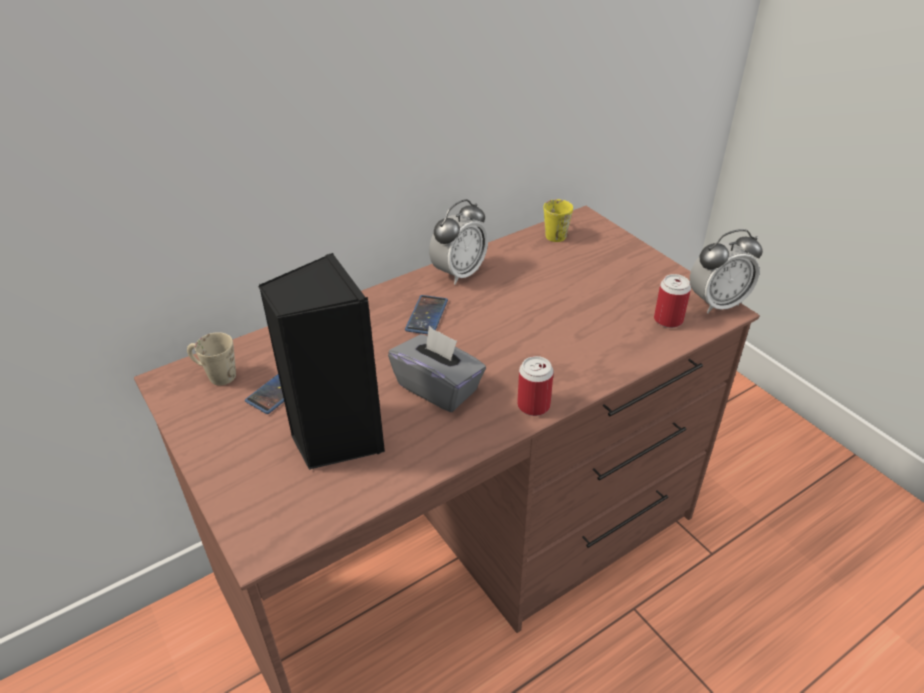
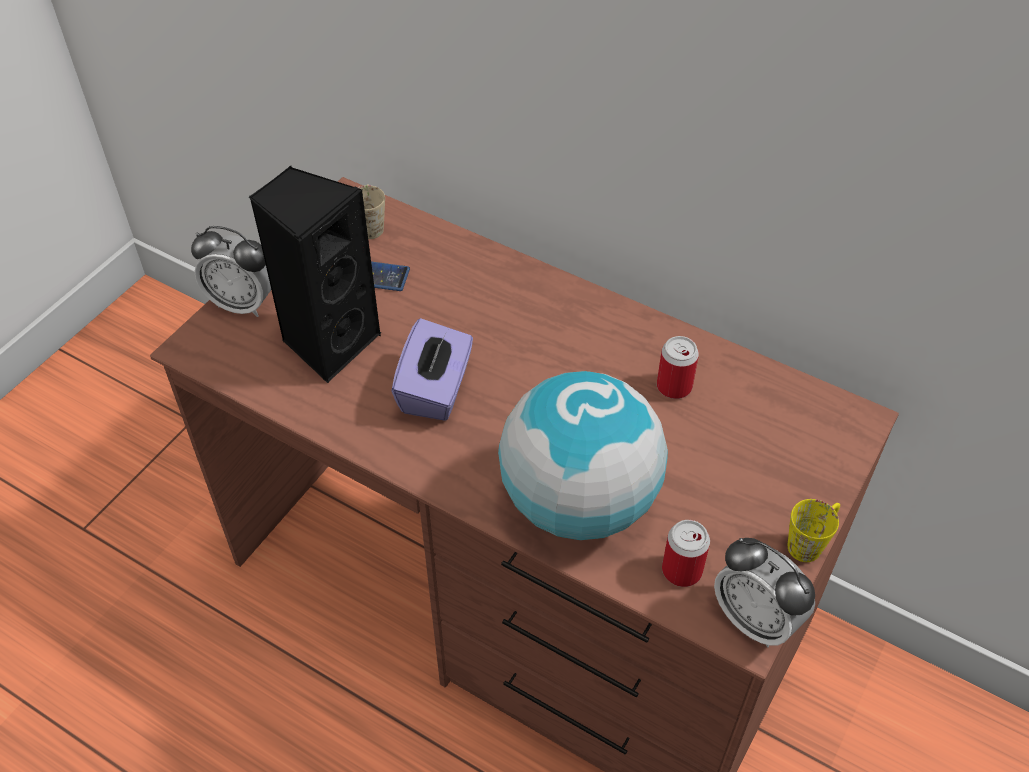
camera: 65 degrees right, 10 degrees up
grey tissue box [388,326,486,412] -> purple tissue box [391,318,473,421]
phone [405,295,448,334] -> none
alarm clock [429,199,488,285] -> alarm clock moved to [191,226,271,317]
can [517,356,554,416] -> can moved to [657,336,699,399]
yellow mug [544,199,573,242] -> yellow mug moved to [788,499,840,562]
none -> globe [498,371,668,540]

